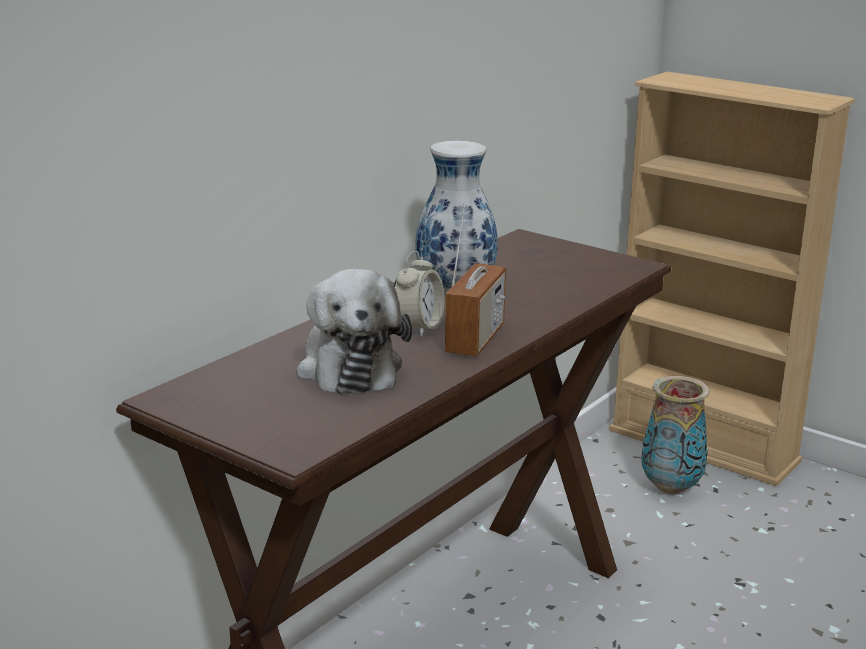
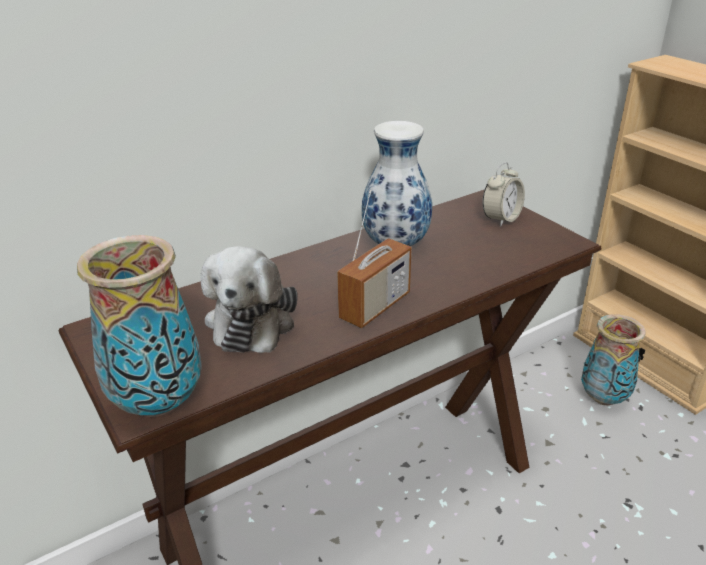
camera: 20 degrees right, 10 degrees up
alarm clock [394,251,445,337] -> alarm clock moved to [483,163,525,227]
none -> vase [77,235,202,417]

